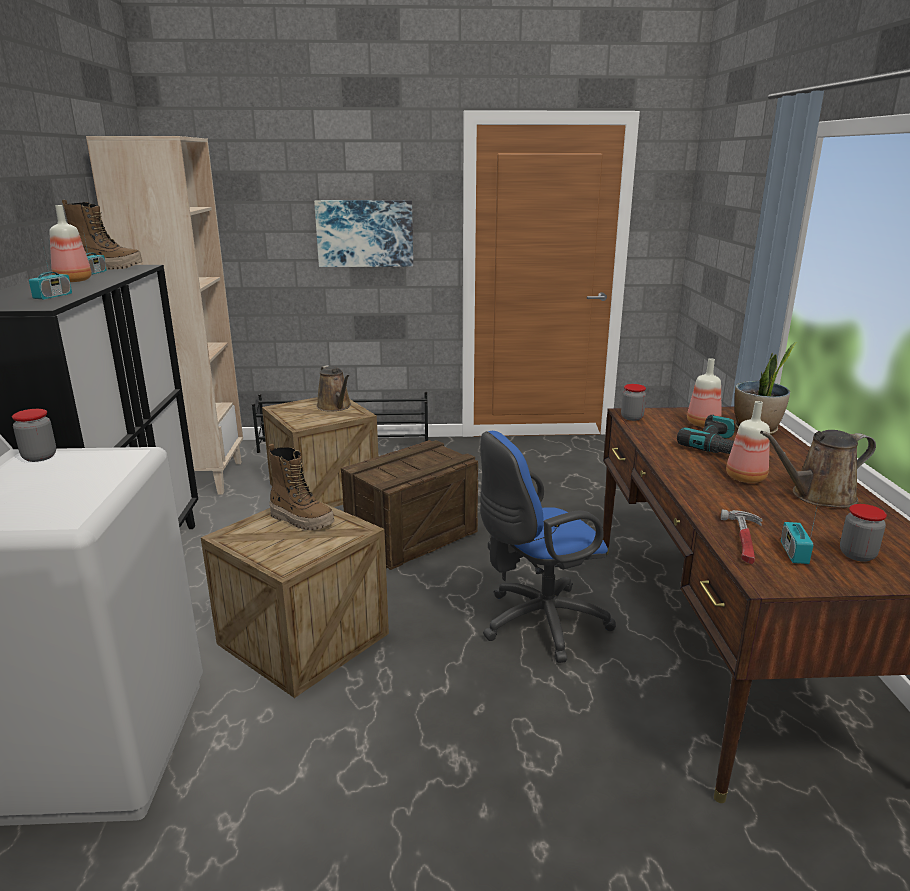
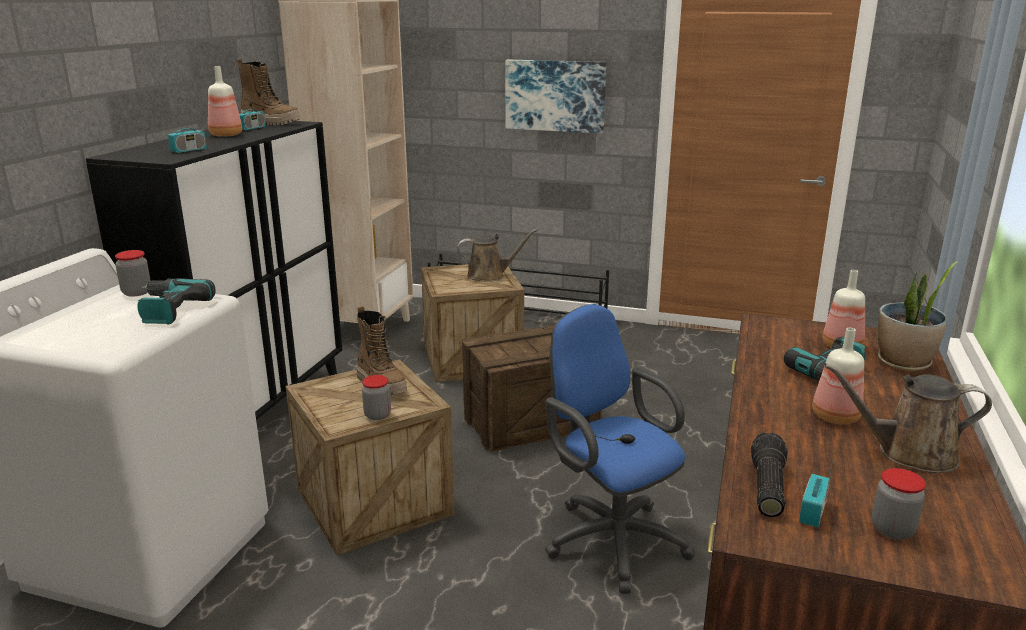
camera: 20 degrees right, 0 degrees up
brown watering can [316,365,351,412] -> brown watering can turned 90 degrees counterclockwise [457,229,538,282]
blue office chair [480,431,616,663] -> blue office chair turned 60 degrees clockwise [545,304,695,594]
jar [621,384,646,421] -> jar moved to [362,375,391,420]
hammer [721,509,762,564] -> flashlight [751,432,788,517]
none -> power drill [137,278,216,325]

